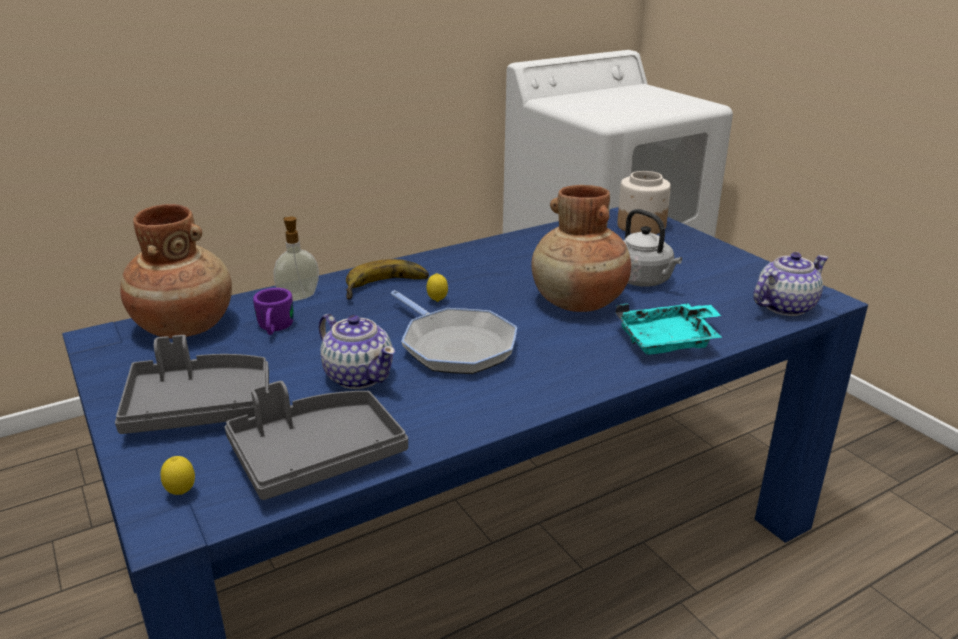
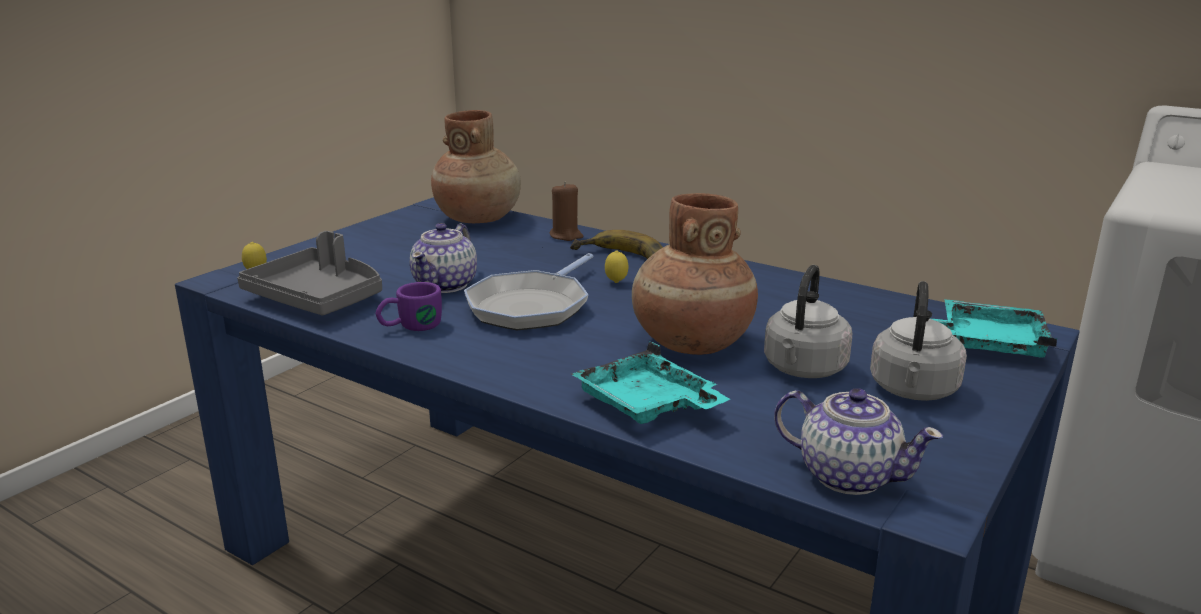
camera: 65 degrees right, 5 degrees down
grey tray [115,335,269,434] -> none
purple mug [253,288,294,335] -> purple mug moved to [375,282,442,331]
soap dispenser [274,217,319,301] -> brown candle [550,182,583,241]
jar [617,171,671,234] -> turquoise tray [932,299,1057,358]
none -> grey kettle [870,281,967,401]

